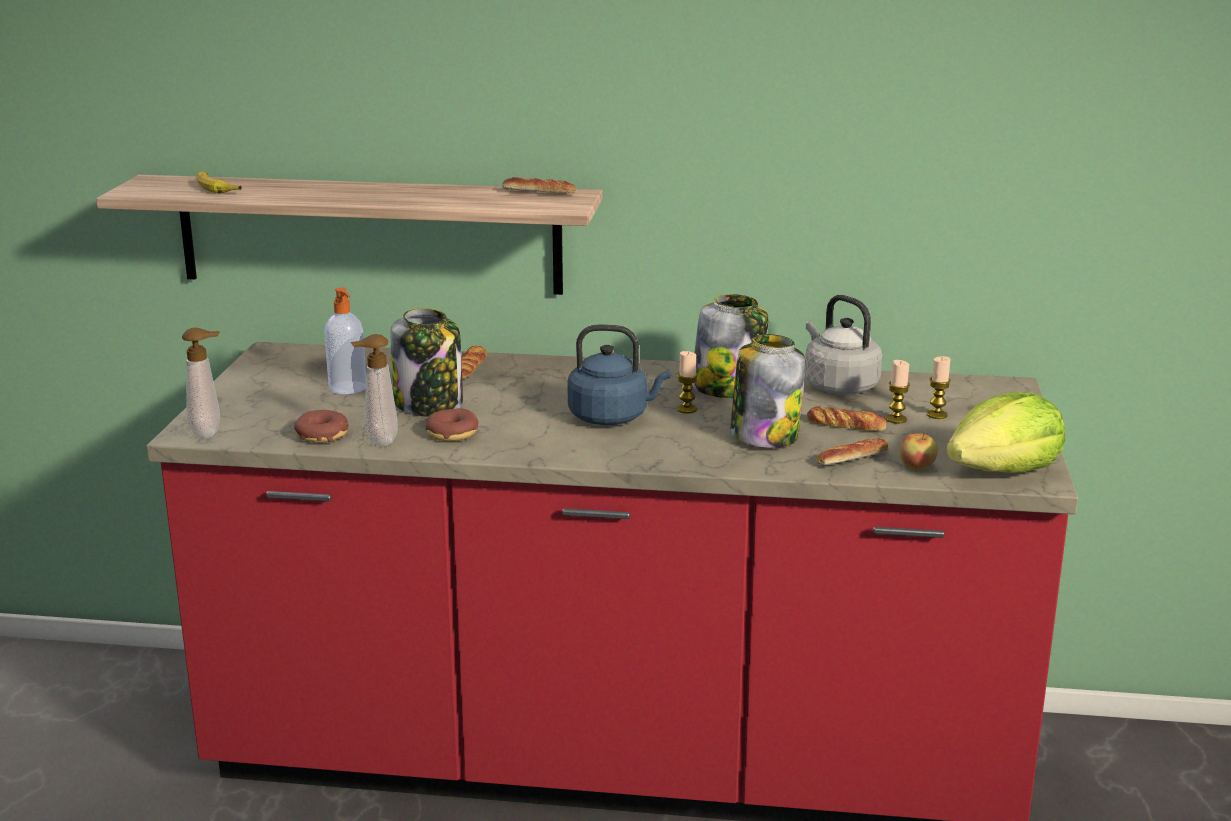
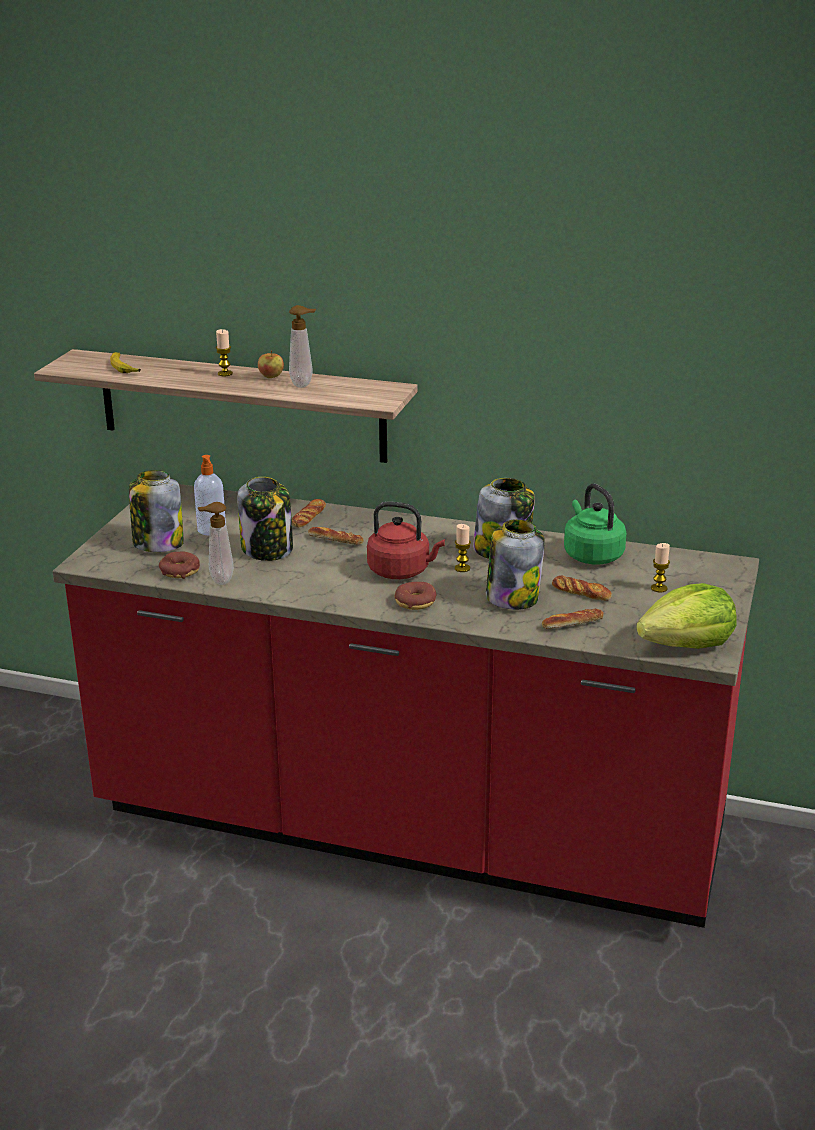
camera: 10 degrees right, 5 degrees up
soap dispenser [182,328,220,439] -> soap dispenser moved to [289,305,316,388]
donut [425,408,478,441] -> donut moved to [394,582,436,610]
bread [502,177,576,193] -> bread moved to [308,527,364,545]
blue kettle [567,324,670,425] -> red kettle [367,502,445,579]
grey kettle [805,295,882,395] -> green kettle [564,484,626,564]
candle [886,360,910,424] -> candle moved to [216,329,233,376]
apple [899,430,937,470] -> apple moved to [258,350,284,378]
none -> jar [129,470,184,552]

